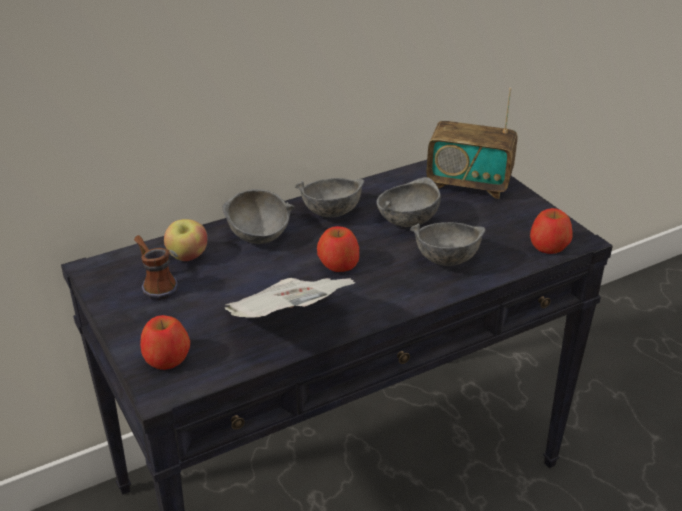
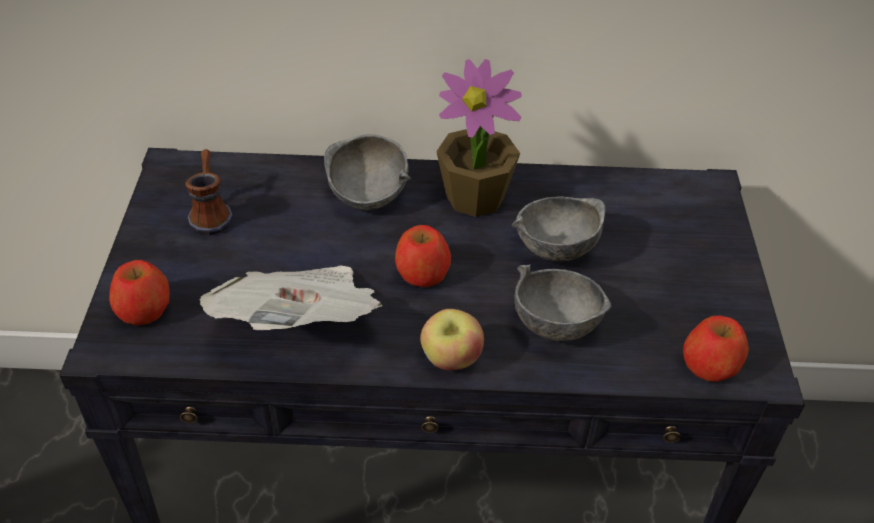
camera: 30 degrees right, 10 degrees up
apple [164,219,207,261] -> apple moved to [420,309,484,370]
grey bowl [295,178,364,217] -> potted plant [436,59,522,217]
radio [426,88,518,199] -> none

